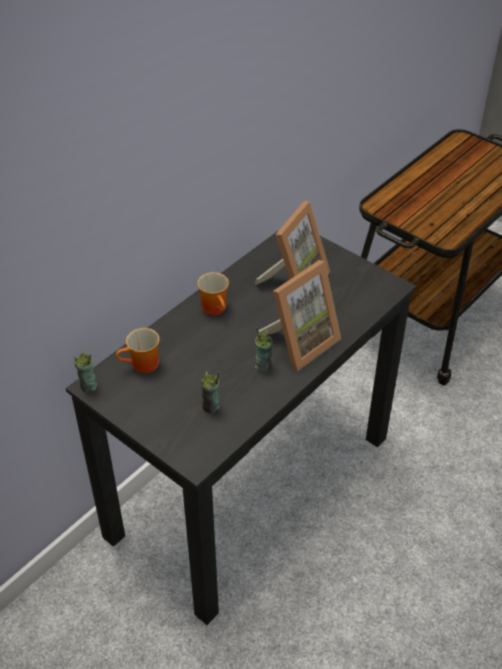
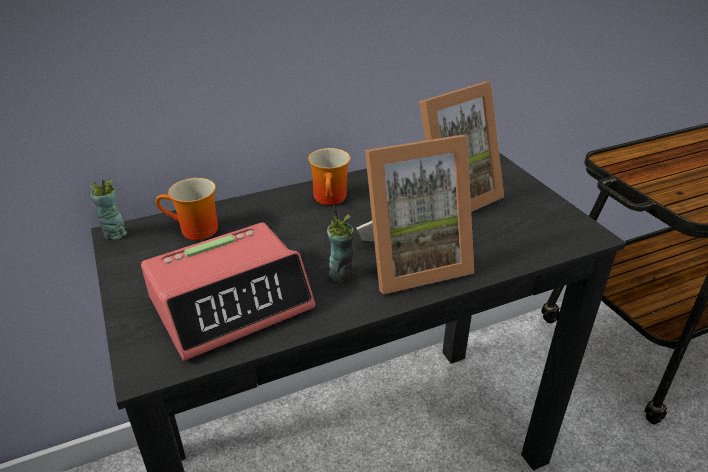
camera: 25 degrees right, 10 degrees down
cup [200,371,220,414] -> alarm clock [141,222,315,361]

